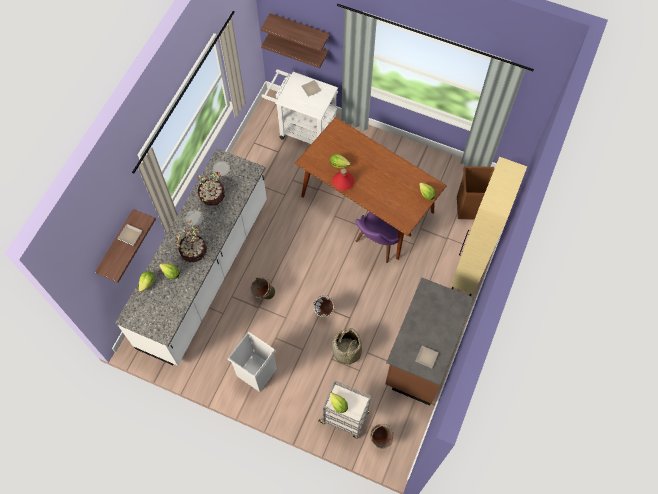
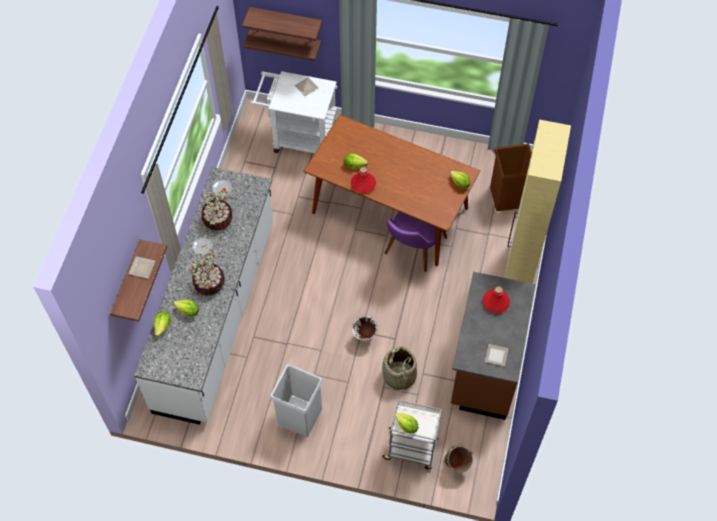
camera: 10 degrees left, 5 degrees down
green bucket [251,277,275,300] -> none
none -> red bottle [483,286,510,313]

